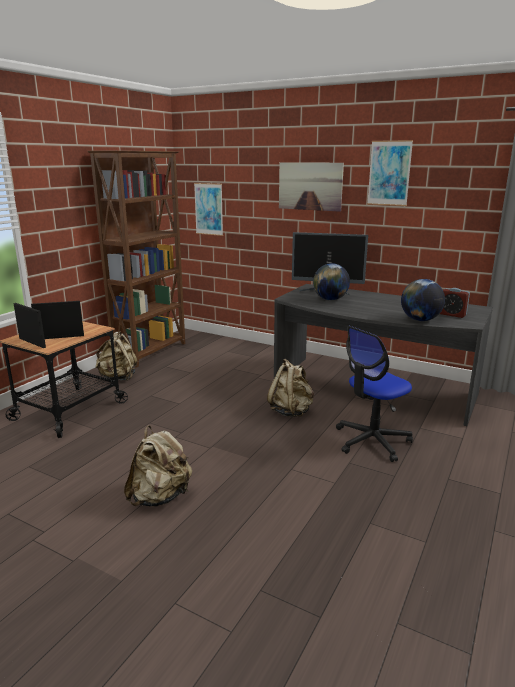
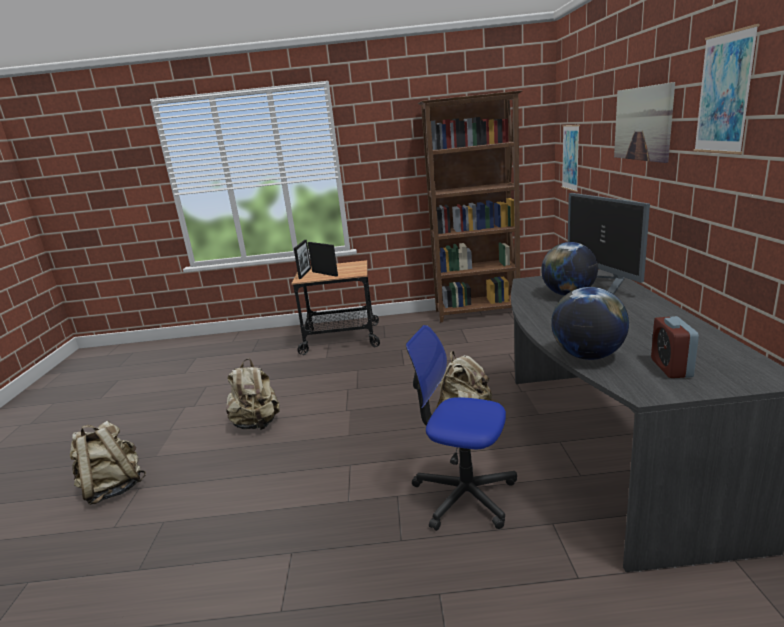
camera: 60 degrees right, 0 degrees up
beige backpack [95,331,138,381] -> beige backpack moved to [70,420,146,505]

